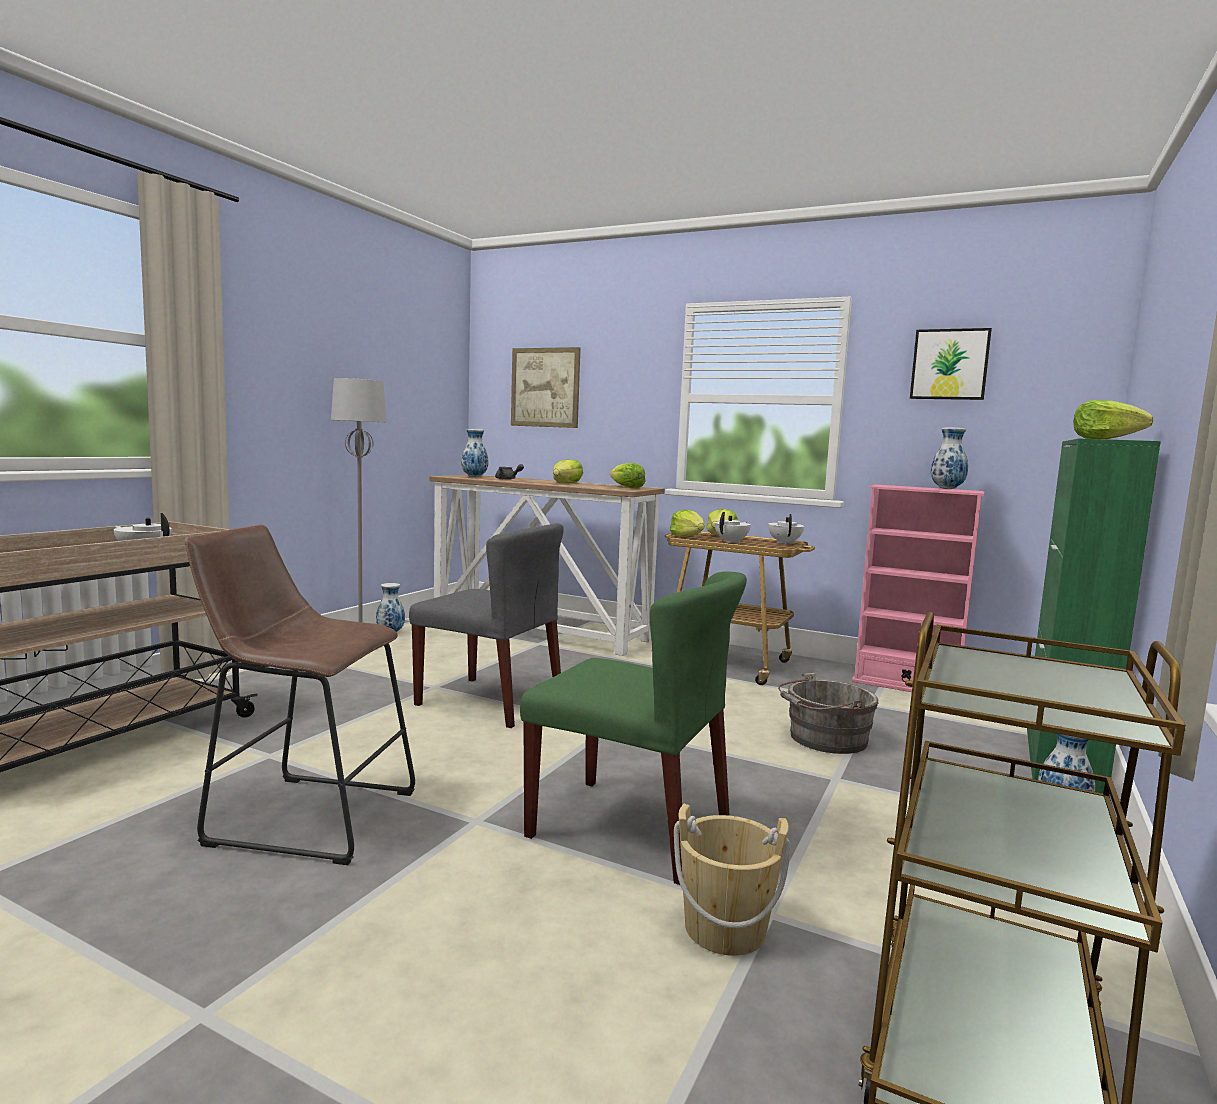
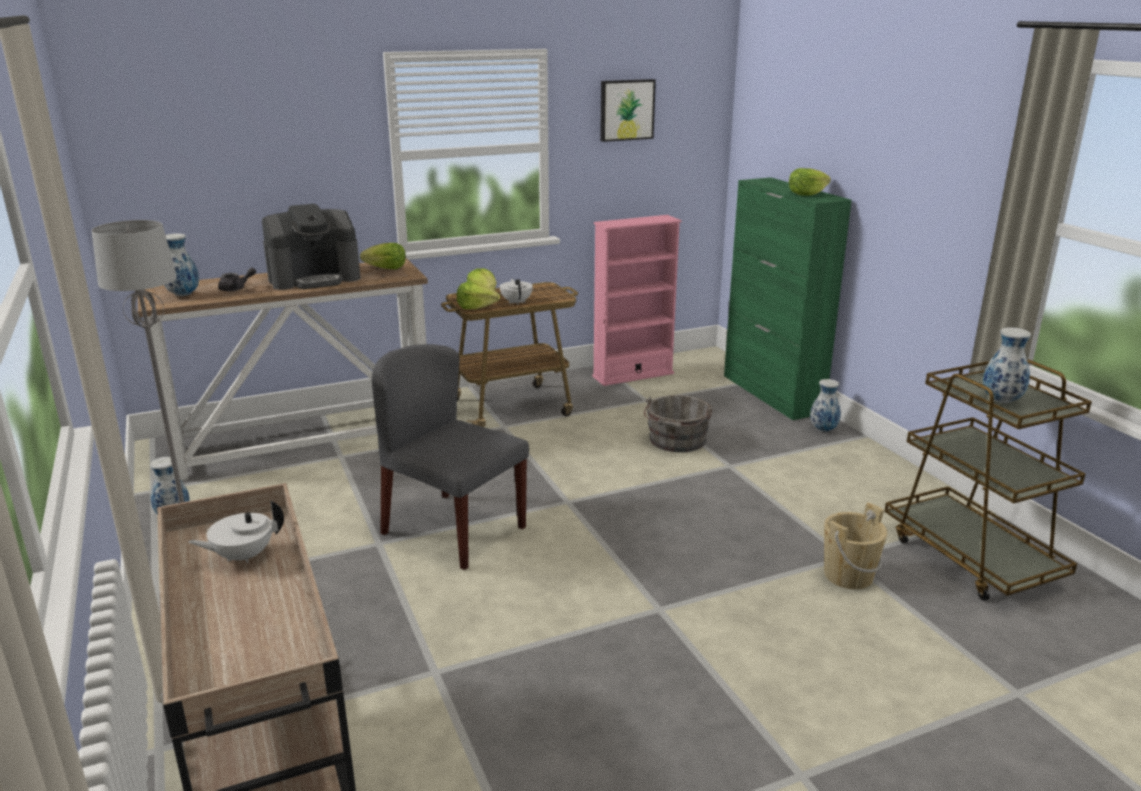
camera: 50 degrees left, 15 degrees up
brown stool [185,525,415,865] -> none
grey chair [409,523,564,728] -> grey chair turned 120 degrees counterclockwise [372,344,529,570]
picture [511,347,581,428] -> none
green chair [520,571,747,885] -> none
lettuce [553,459,583,483] -> coffee machine [262,204,361,290]
white teapot [768,514,804,544] -> none
vase [931,428,968,489] -> vase moved to [983,327,1031,403]

